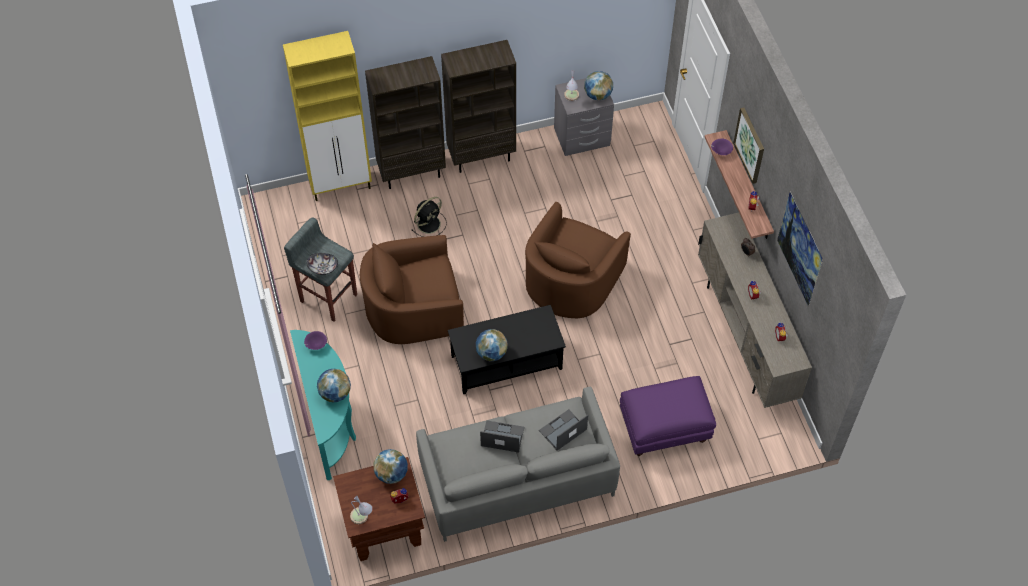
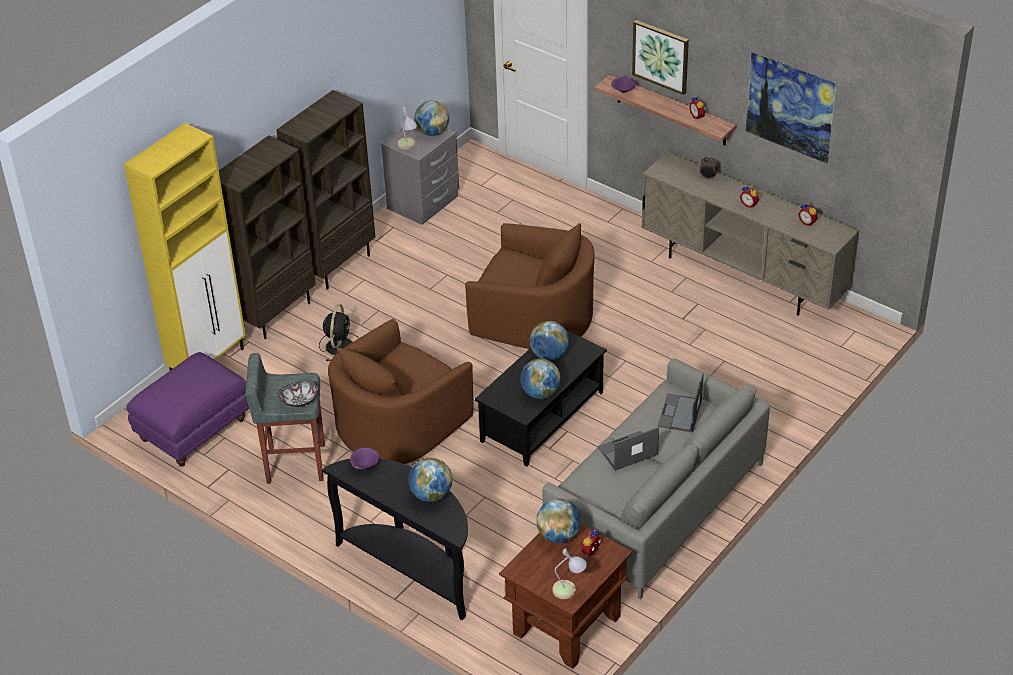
camera: 35 degrees left, 15 degrees down
turquoise console table [290,330,356,480] -> black console table [322,458,468,620]
brown armchair [525,202,631,318] -> brown armchair turned 60 degrees counterclockwise [465,223,595,349]
purple ottoman [620,376,716,456] -> purple ottoman moved to [127,352,249,467]
none -> globe [530,321,569,360]

